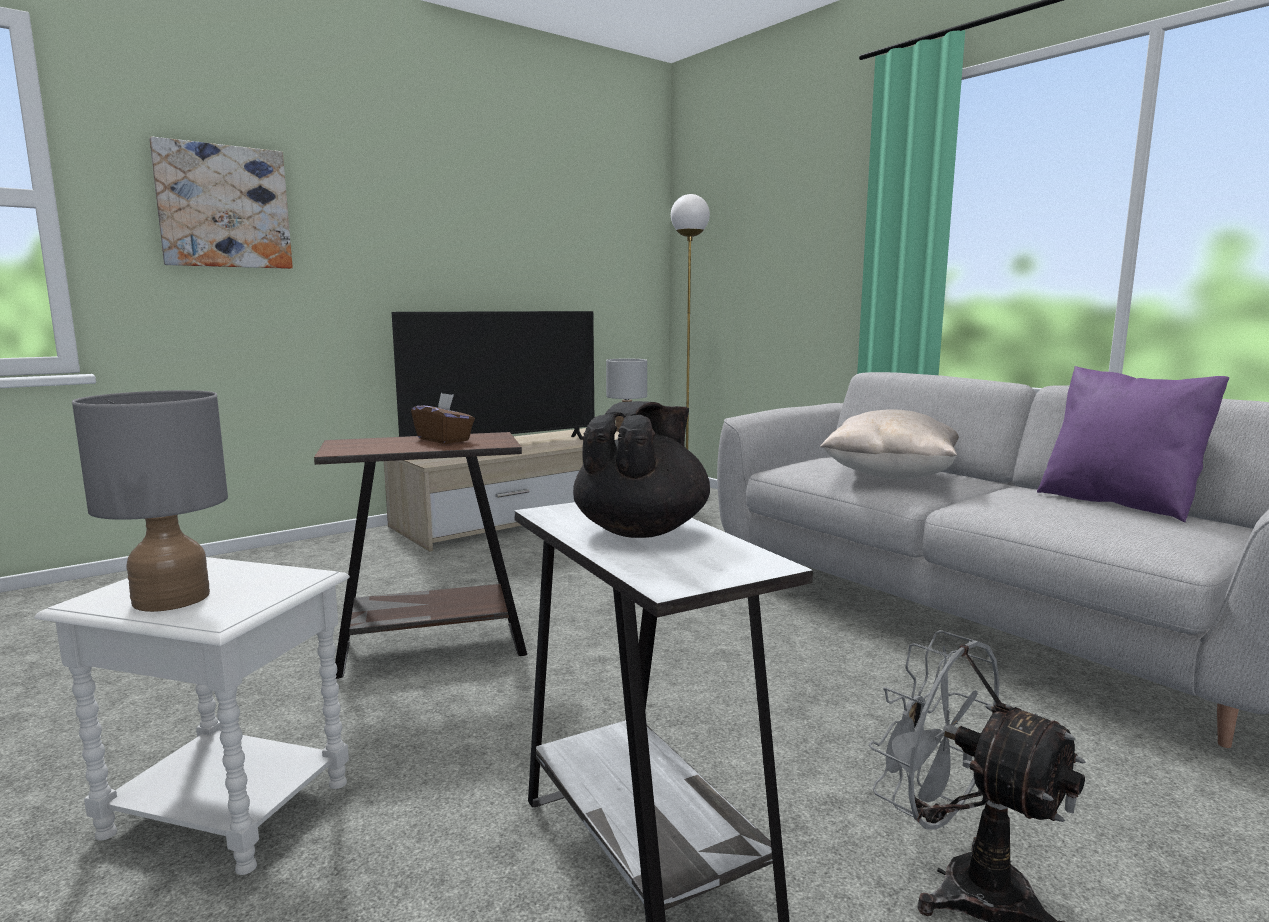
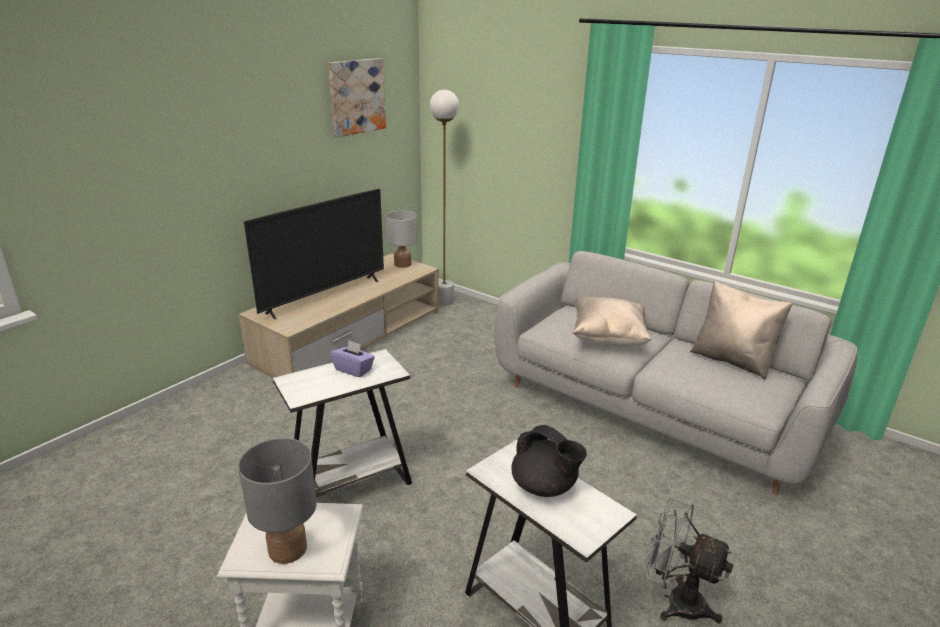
camera: 15 degrees left, 15 degrees up
picture [149,137,293,269] -> picture moved to [328,58,386,137]
brown side table [314,432,527,679] -> white side table [273,349,412,497]
brown tissue box [411,393,475,444] -> purple tissue box [330,340,375,377]
black teapot [573,401,710,538] -> black teapot turned 120 degrees clockwise [511,425,587,497]
purple pillow [1037,366,1229,522] -> beige pillow [690,281,793,380]

